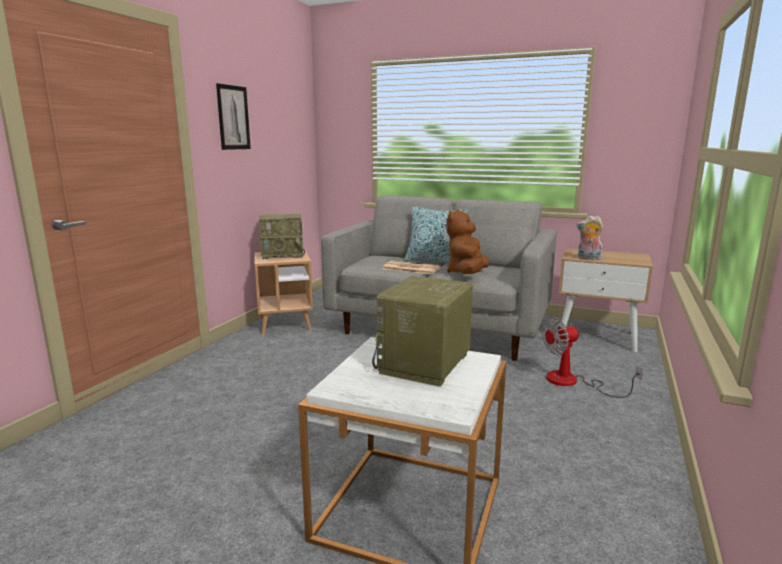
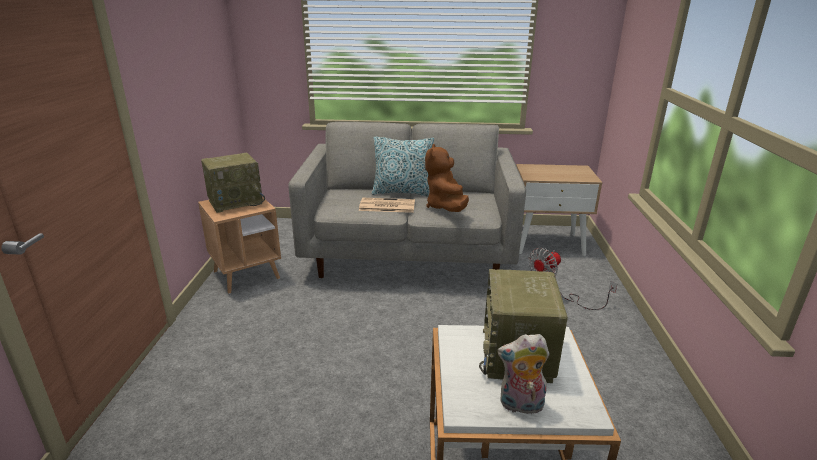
camera: 20 degrees left, 10 degrees up
picture [216,83,251,150] -> none
plush toy [577,216,603,260] -> plush toy moved to [497,334,550,414]

